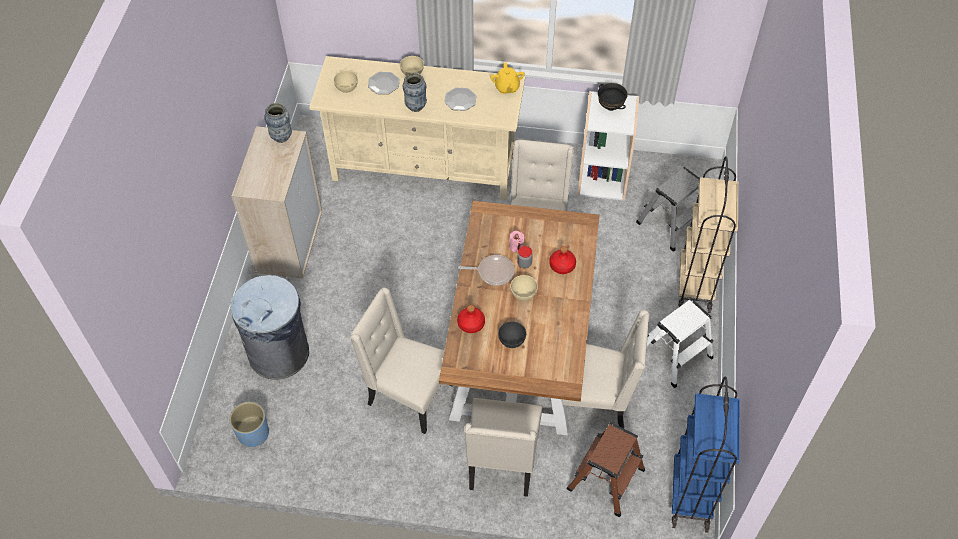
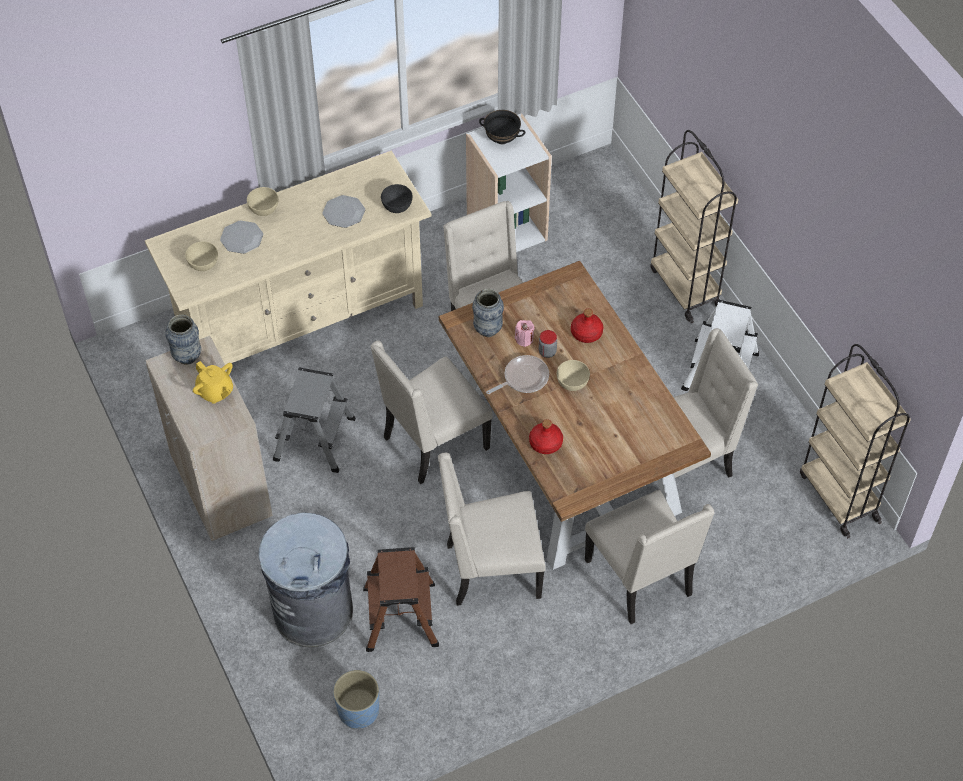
camera: 35 degrees left, 0 degrees up
vase [403,72,427,112] -> vase moved to [472,289,504,337]
yellow teapot [490,62,525,94] -> yellow teapot moved to [193,361,233,404]
grey bowl [498,321,526,348] -> grey bowl moved to [381,184,412,213]
brown step ladder [567,422,645,517] -> brown step ladder moved to [363,547,439,652]
grey step ladder [636,167,700,252] -> grey step ladder moved to [273,367,356,473]
blue cart [671,376,740,533] -> beige cart [800,344,911,539]
none -> beige chair [370,341,493,484]

